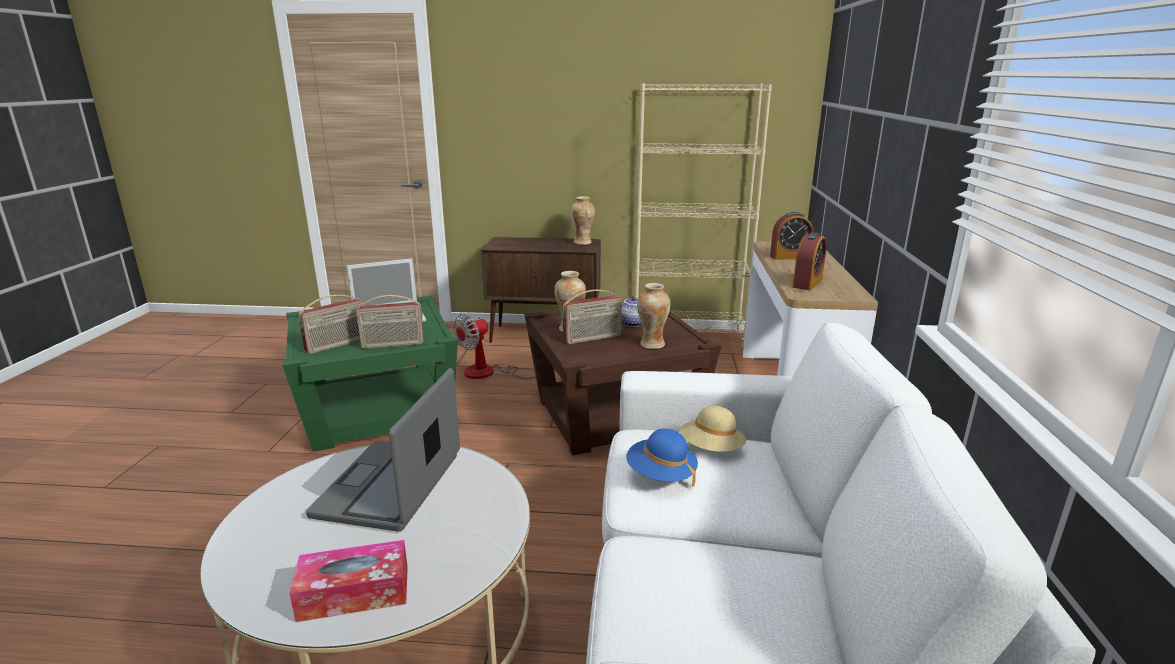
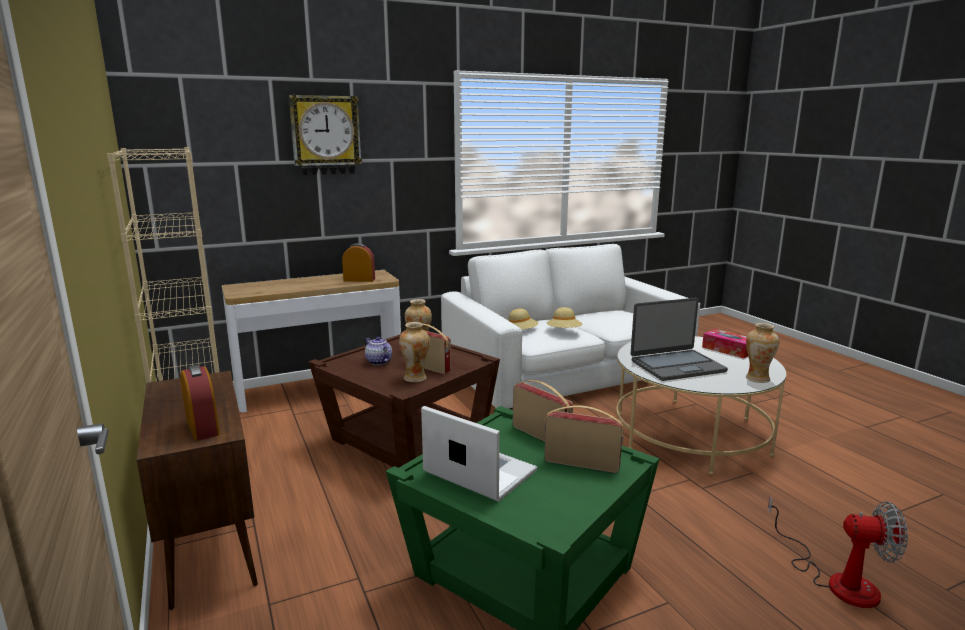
camera: 120 degrees left, 5 degrees down
fan [453,314,536,379] -> fan moved to [768,496,908,608]
vase [571,196,595,245] -> vase moved to [746,323,780,383]
blue hat [626,428,698,487] -> beige hat [547,307,582,328]
alarm clock [770,212,813,260] -> alarm clock moved to [180,365,220,441]
none -> wall clock [289,95,362,175]

